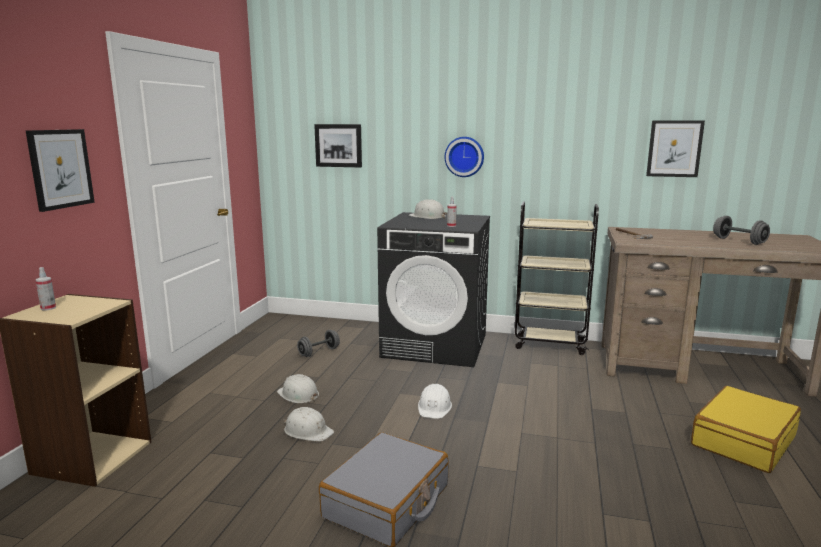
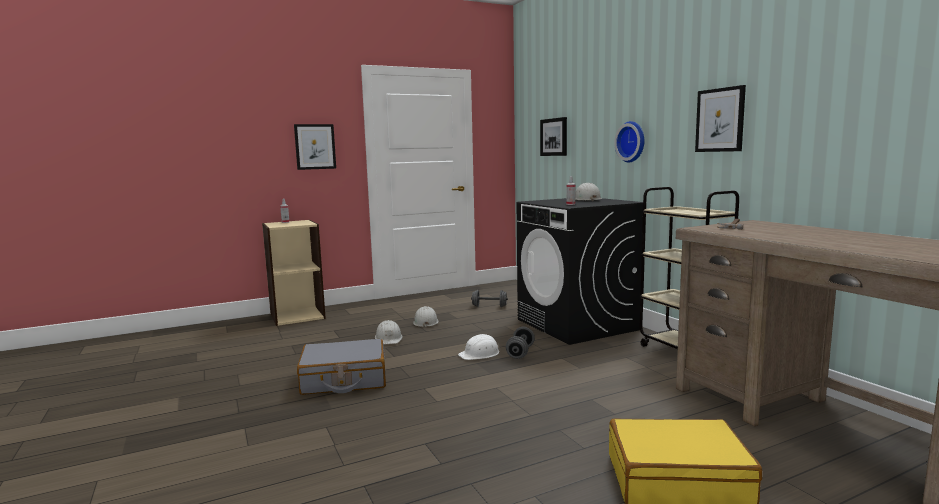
camera: 50 degrees right, 5 degrees down
picture [646,120,705,177] -> picture moved to [695,85,746,152]
grey dumbbell [713,216,770,245] -> grey dumbbell moved to [506,327,535,359]

